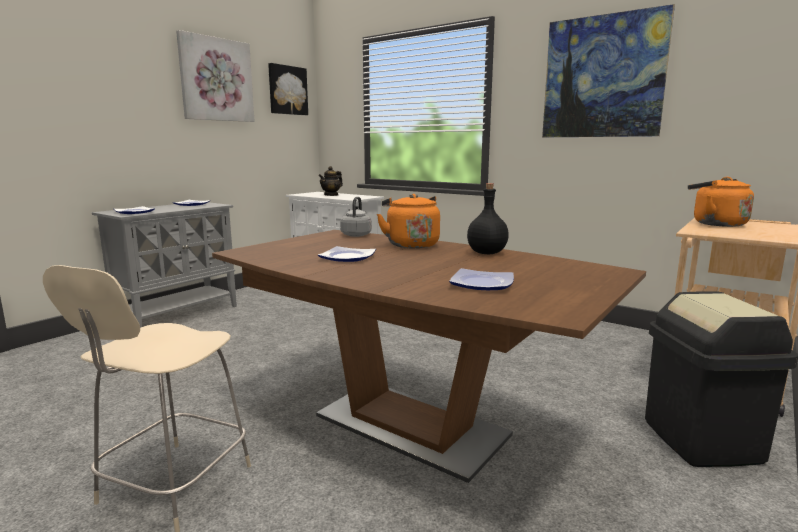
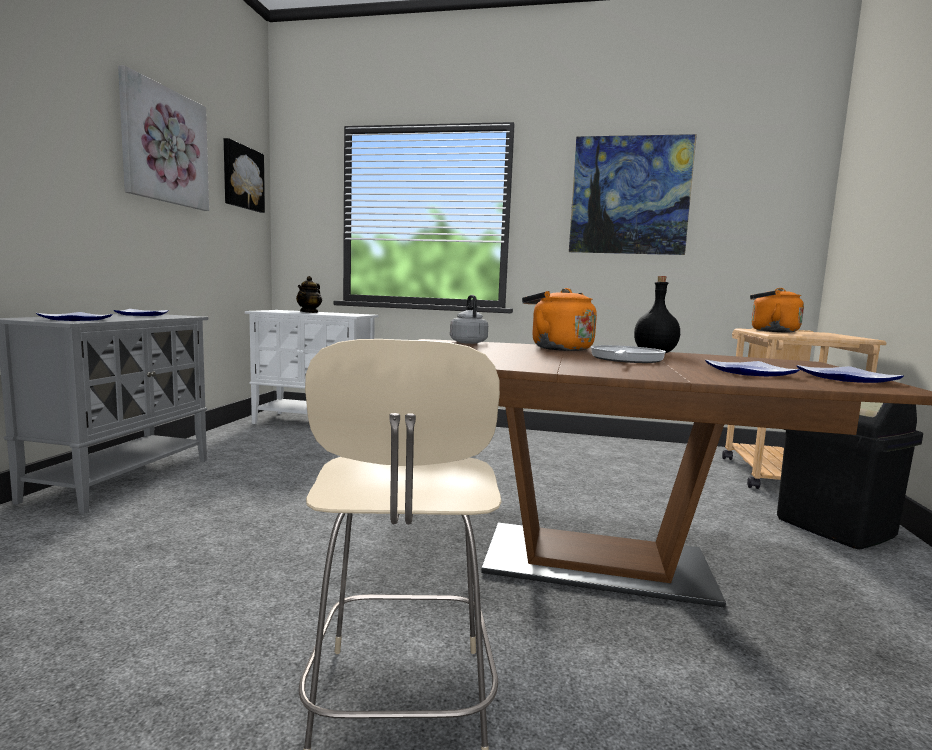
camera: 25 degrees left, 5 degrees down
plate [318,246,376,262] -> plate moved to [797,365,904,383]
none -> frying pan [591,345,666,363]

